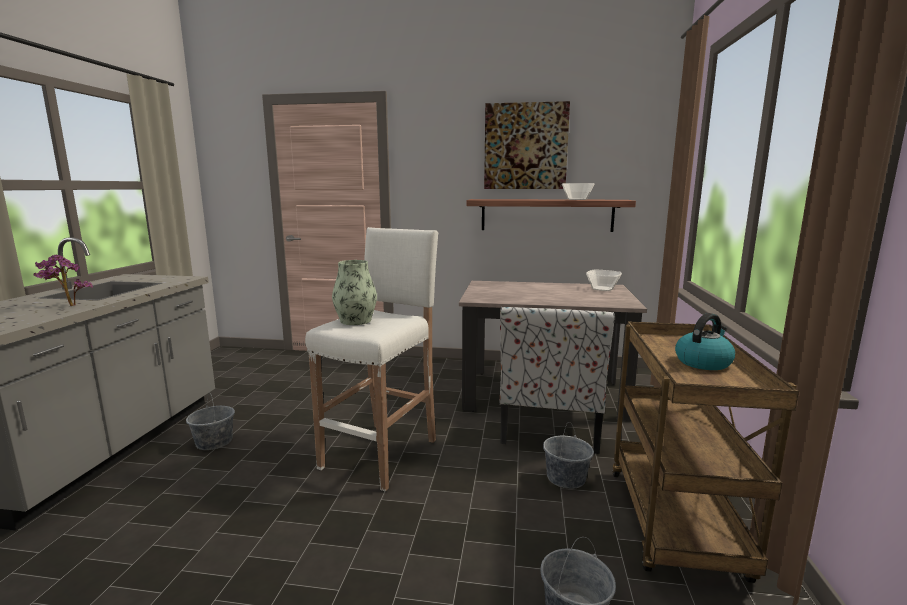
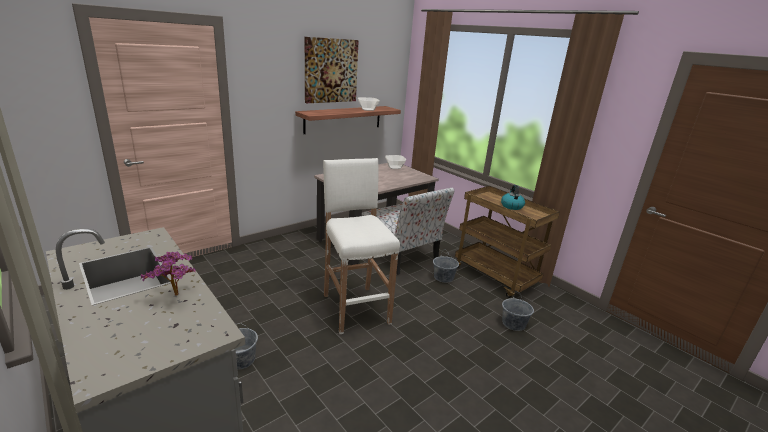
camera: 50 degrees left, 10 degrees up
vase [332,260,377,325] -> none

